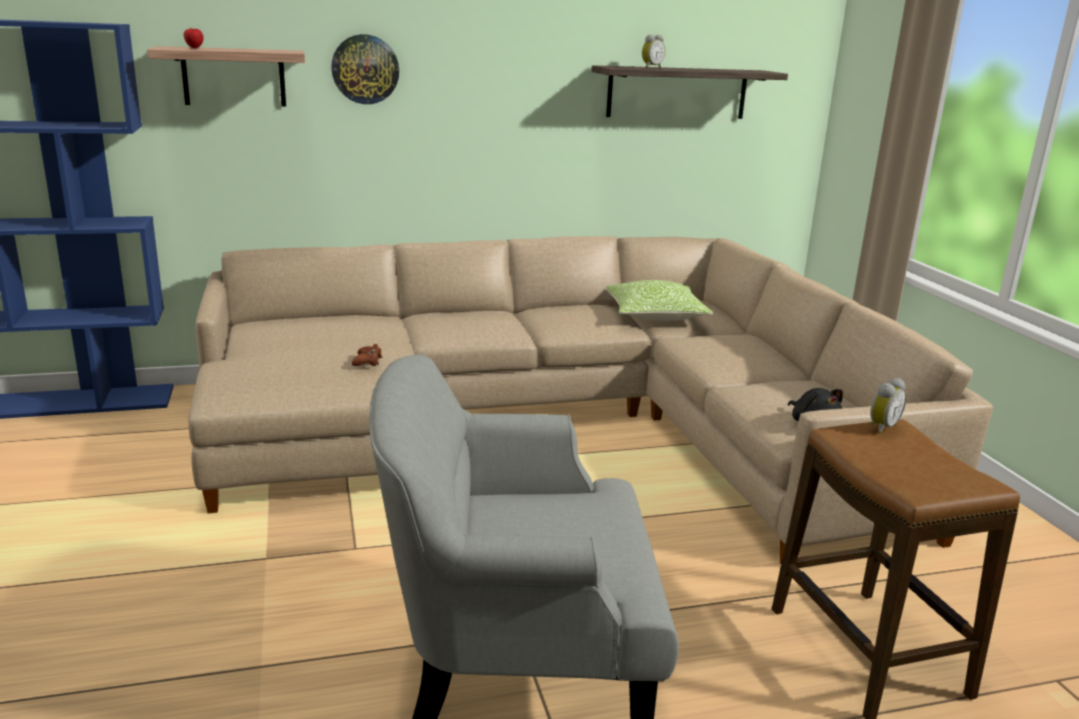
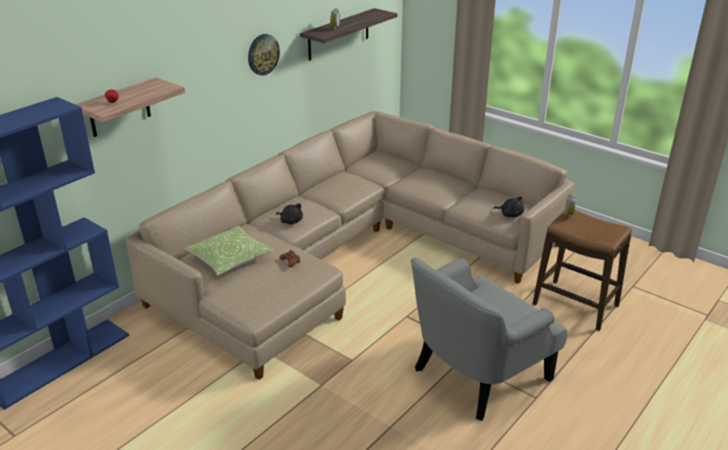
camera: 35 degrees left, 10 degrees up
wall clock [331,34,399,104] -> wall clock moved to [248,34,280,76]
pillow [606,280,713,321] -> pillow moved to [185,226,274,275]
none -> black plush toy [276,203,303,224]

